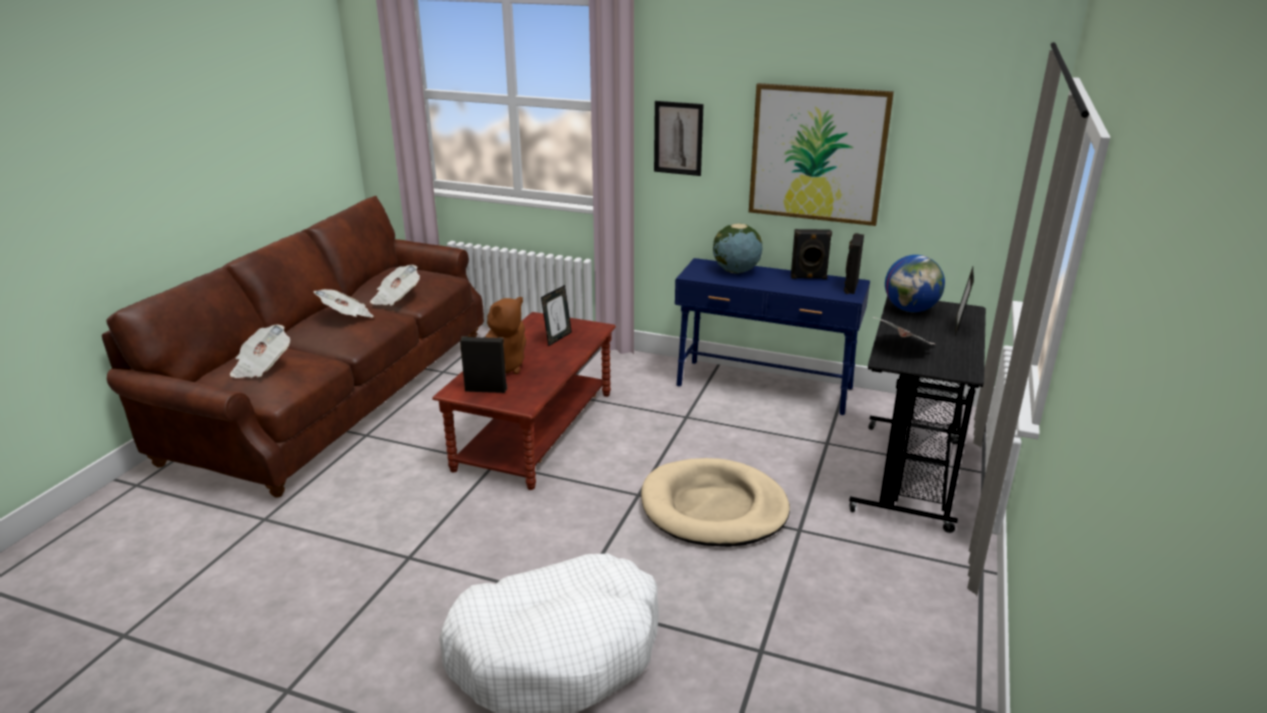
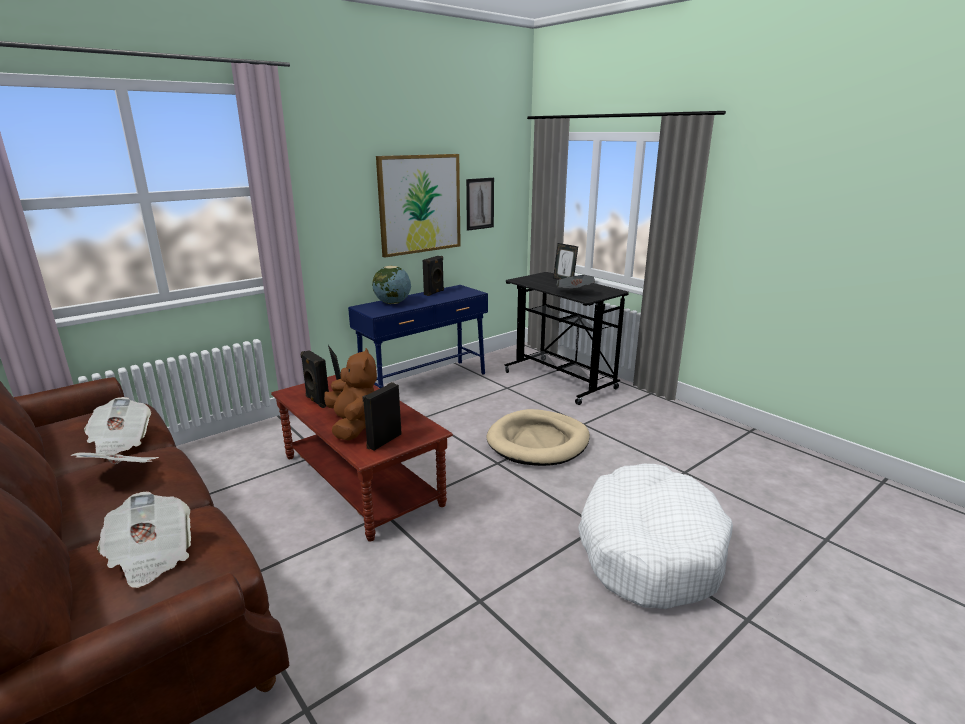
camera: 60 degrees left, 5 degrees down
picture [654,101,704,176] -> picture moved to [466,178,494,231]
black speaker [844,233,864,294] -> black speaker moved to [301,350,329,408]
globe [885,255,945,312] -> none

